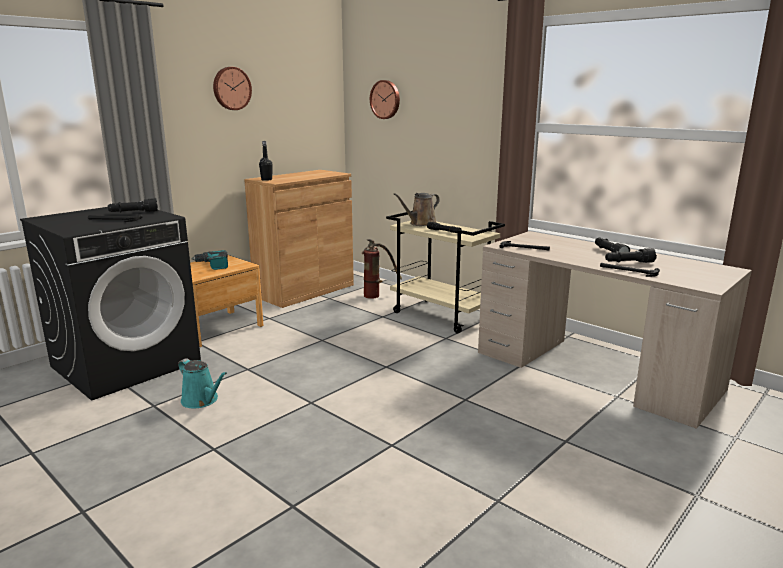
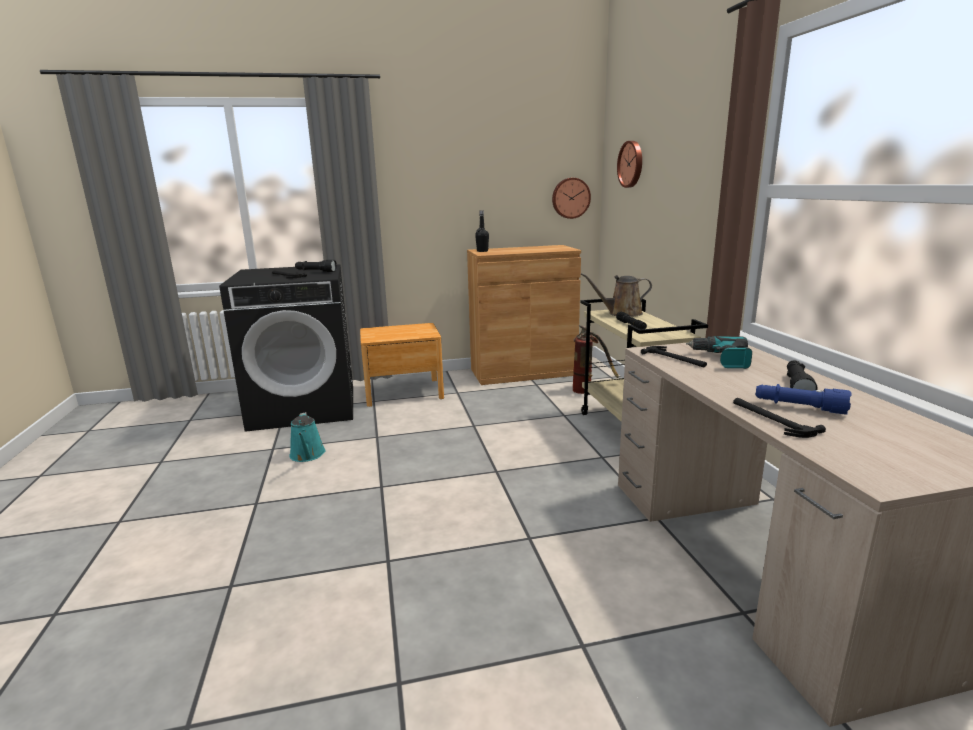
camera: 35 degrees right, 0 degrees up
power drill [191,250,228,270] -> power drill moved to [686,336,752,369]
wall clock [213,67,252,110] -> wall clock moved to [552,178,591,219]
black flashlight [605,248,657,263] -> blue flashlight [755,384,852,415]

